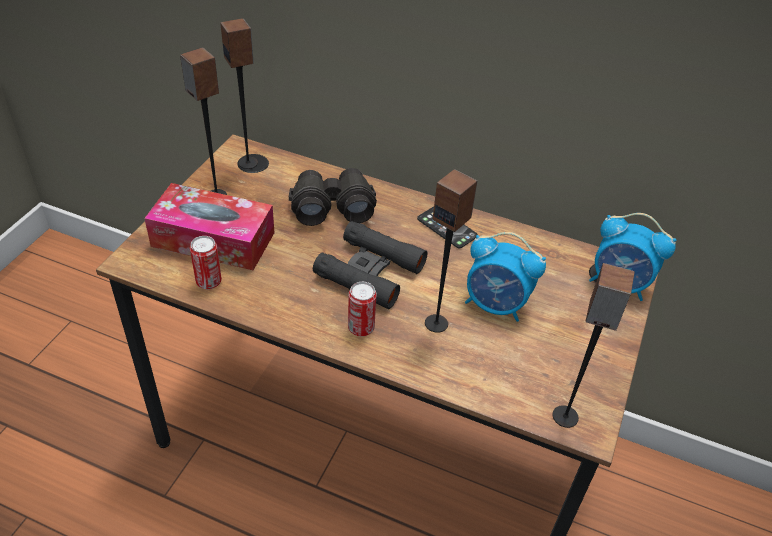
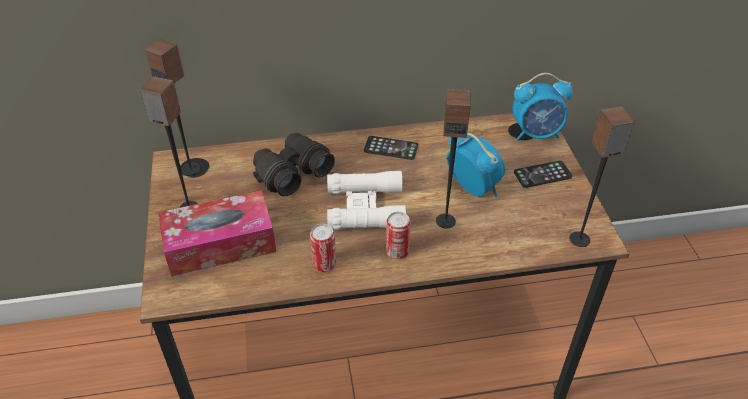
camera: 30 degrees left, 0 degrees up
can [190,236,222,290] -> can moved to [310,224,336,272]
black binoculars [313,221,428,309] -> white binoculars [327,171,406,230]
alarm clock [465,232,546,322] -> alarm clock turned 120 degrees counterclockwise [447,131,505,197]
none -> phone [514,161,572,188]

